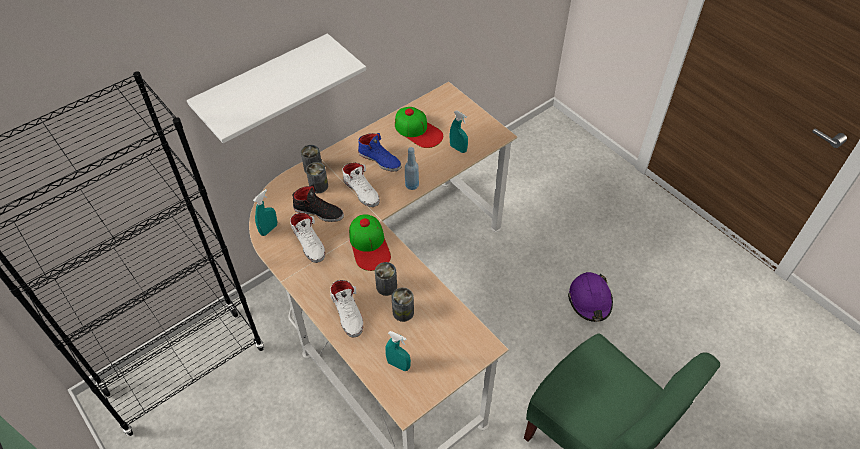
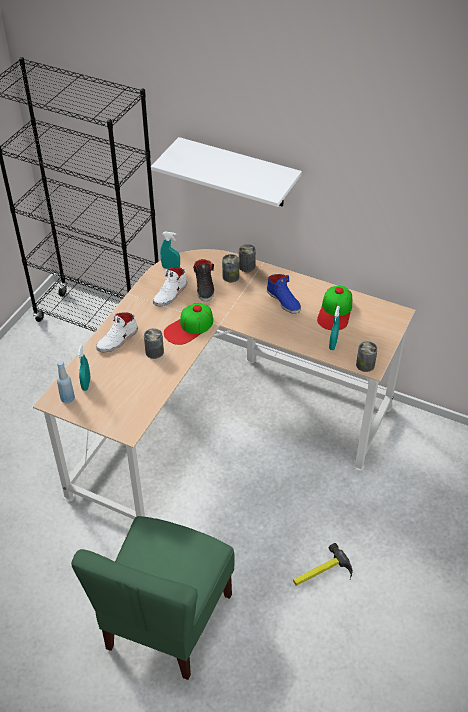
camera: 65 degrees right, 5 degrees down
white shoe [342,163,380,207] -> none
blue shoe [358,133,401,172] -> blue shoe turned 45 degrees counterclockwise [267,274,301,314]
can [391,288,414,322] -> can moved to [356,341,378,372]
blue bottle [405,147,419,190] -> blue bottle moved to [57,361,75,404]
purple hard hat [568,272,613,322] -> hammer [293,543,353,586]

